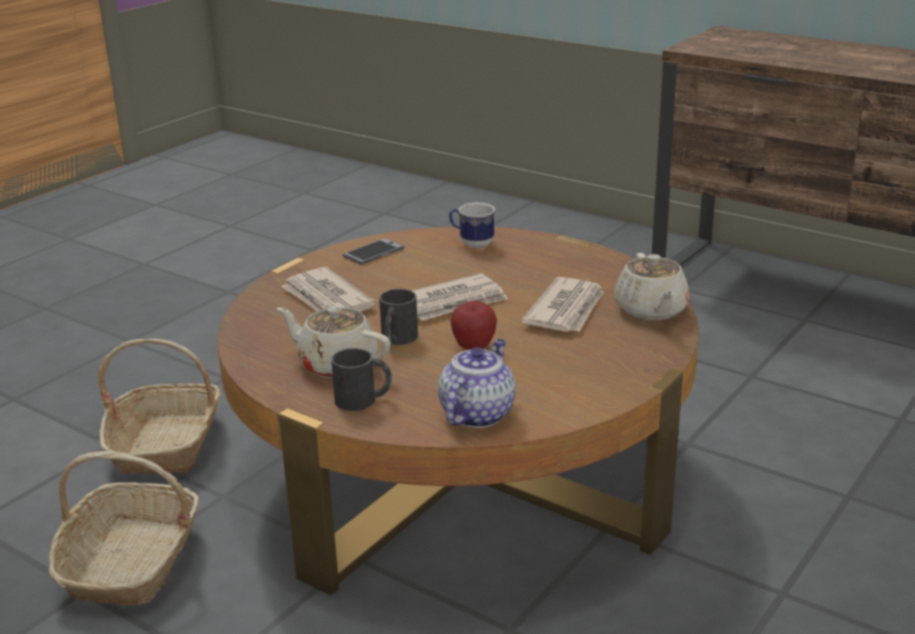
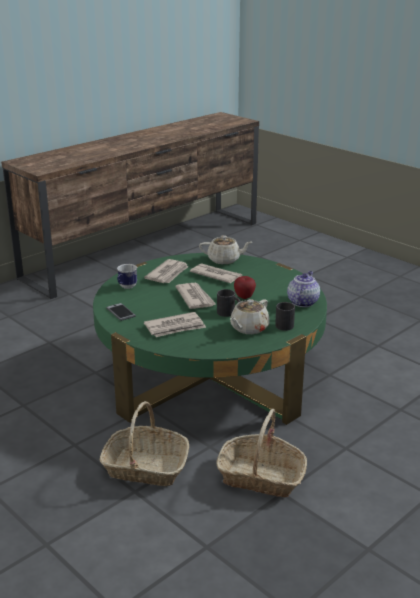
camera: 80 degrees left, 0 degrees up
brown coffee table [217,226,699,595] -> green coffee table [93,253,327,425]
teapot [438,339,516,428] -> teapot turned 75 degrees clockwise [287,271,320,307]
none -> newspaper [144,259,188,283]

